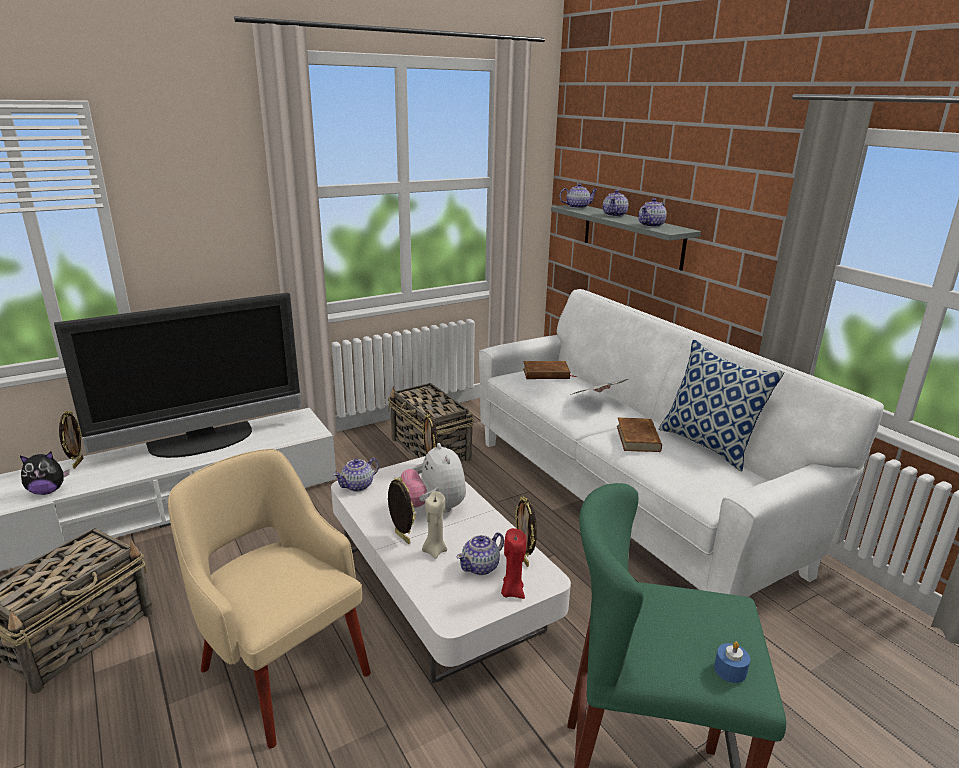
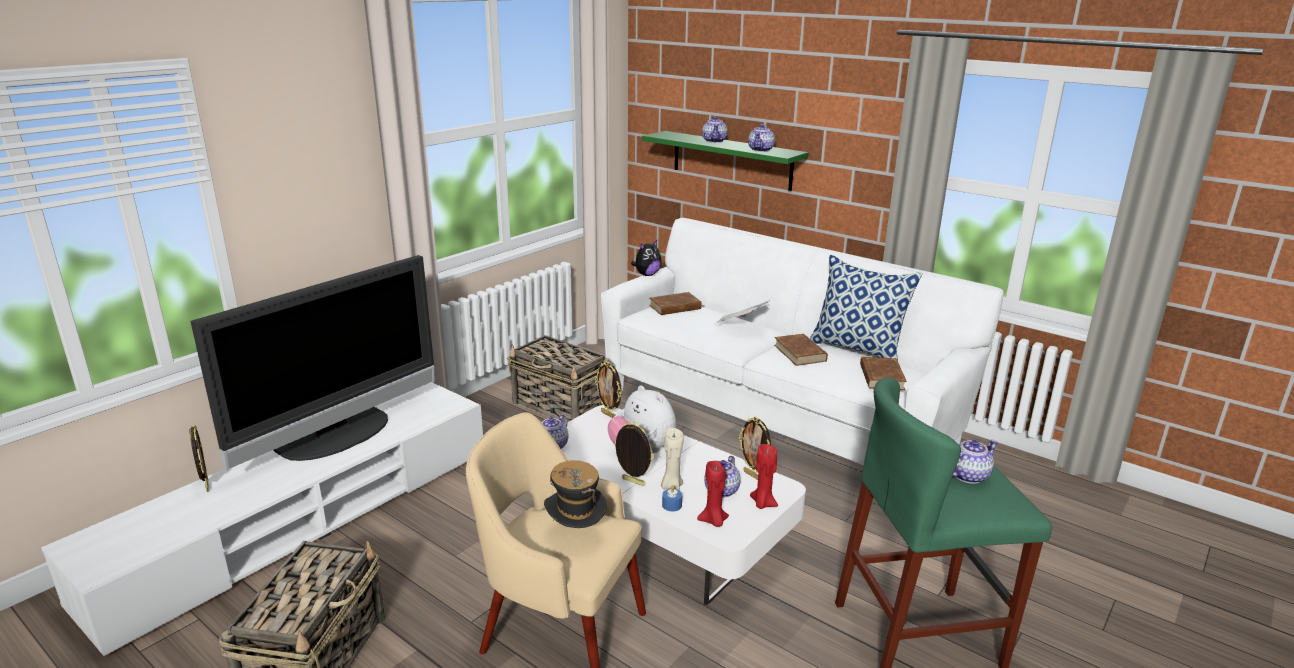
camera: 20 degrees left, 0 degrees up
plush toy [20,452,69,495] -> plush toy moved to [631,240,662,276]
grey shelf [551,205,701,271] -> green shelf [642,131,809,191]
teapot [559,183,598,209] -> teapot moved to [952,440,998,484]
blue candle [714,642,750,683] -> blue candle moved to [662,485,682,511]
none -> hat [544,460,607,528]
none -> red candle [697,461,729,527]
none -> brown book [860,357,907,391]

